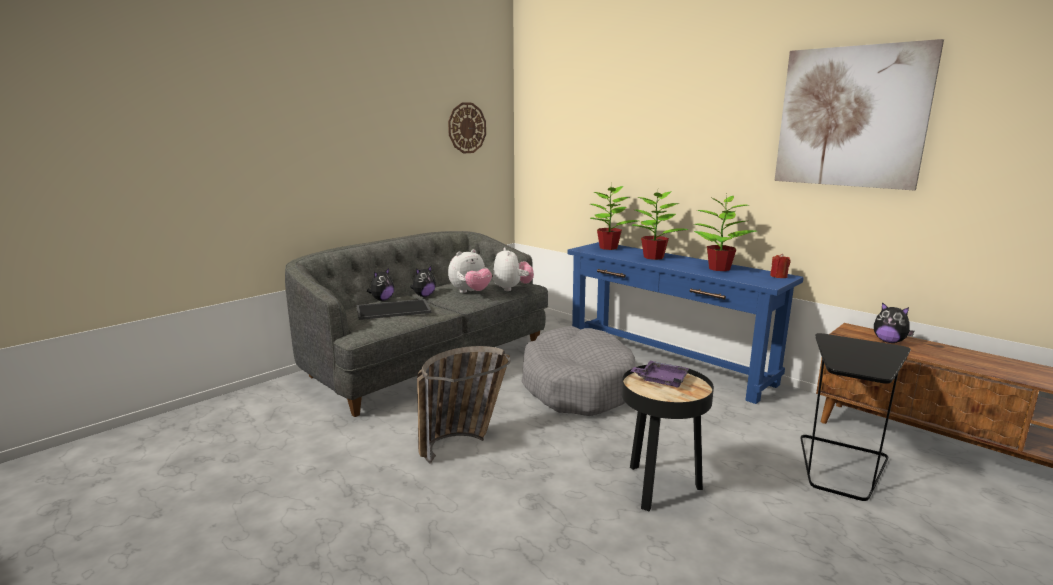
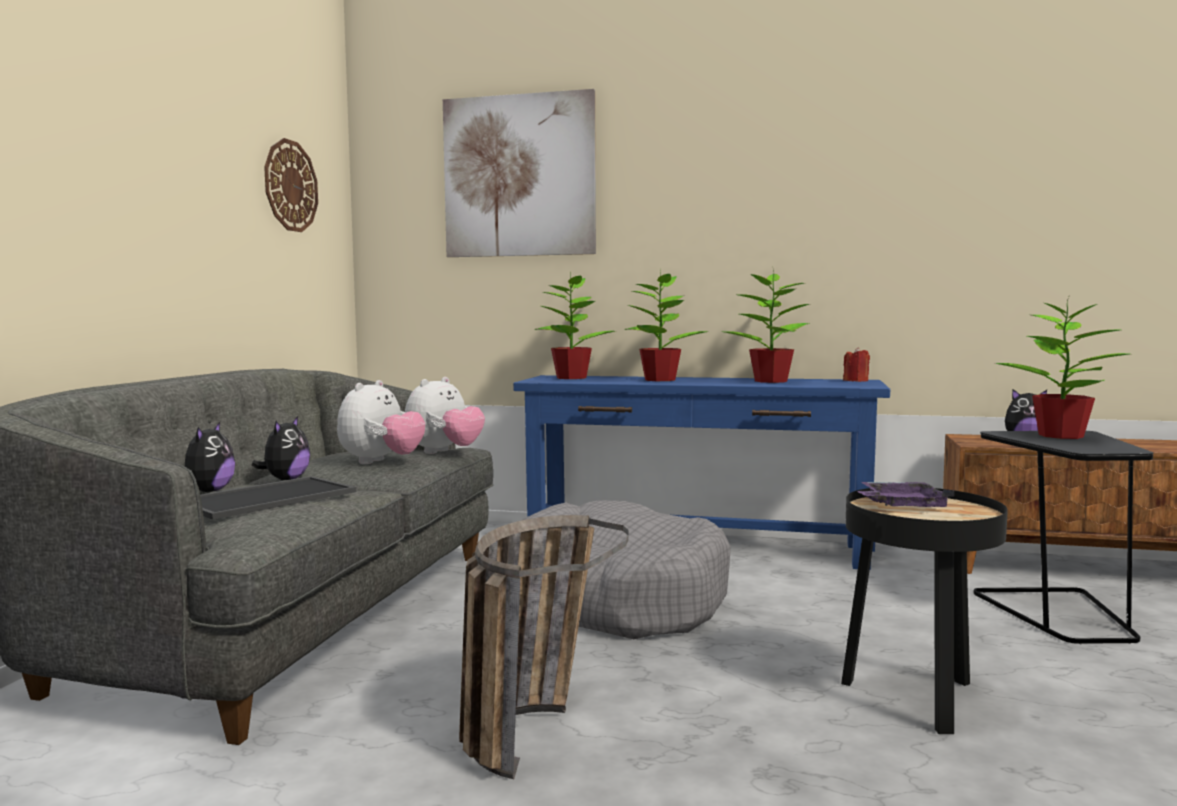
camera: 30 degrees left, 10 degrees down
plush toy [493,247,534,291] -> plush toy turned 75 degrees clockwise [405,377,485,454]
picture [774,39,944,190] -> picture moved to [443,89,596,257]
none -> potted plant [995,295,1129,439]

